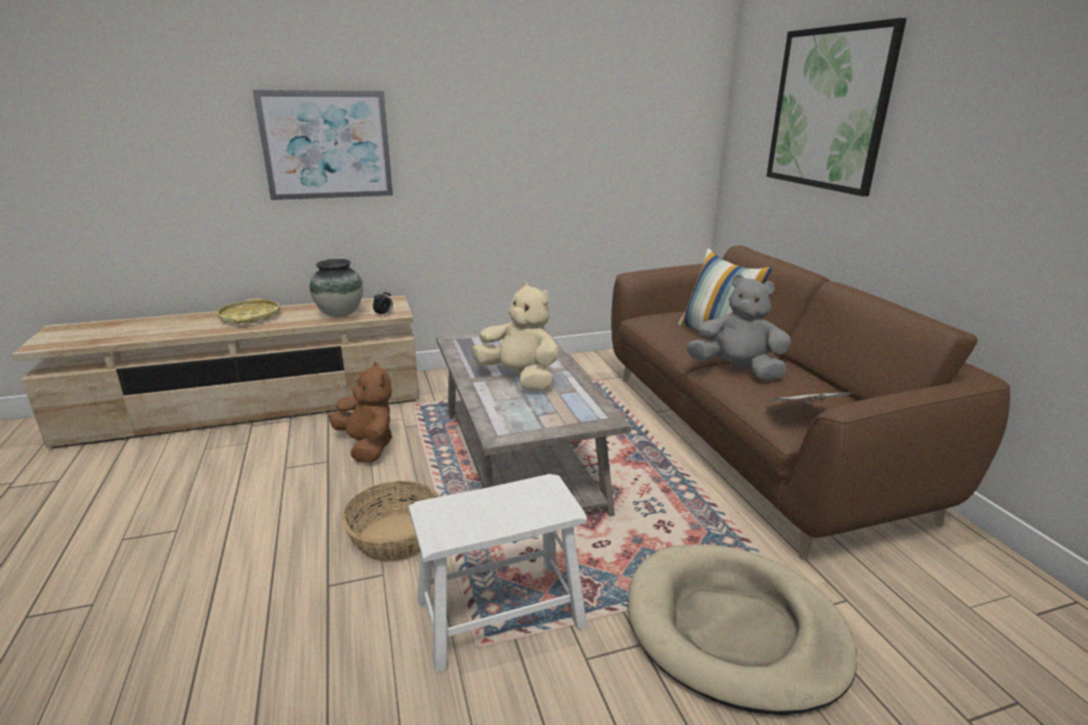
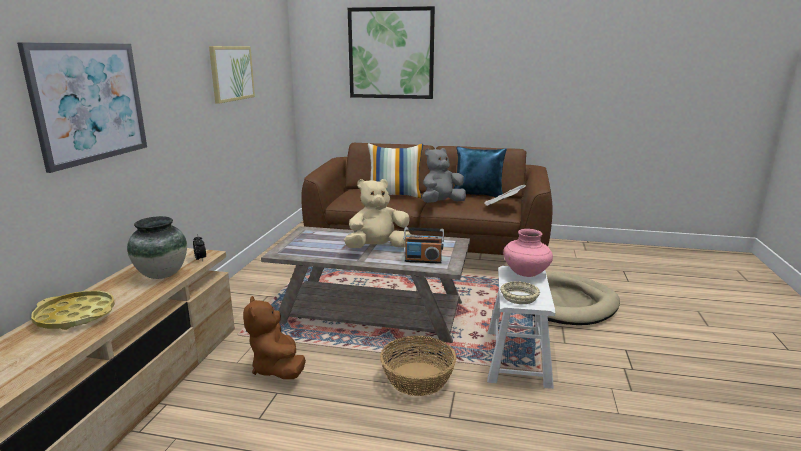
camera: 60 degrees left, 5 degrees down
brown plush toy [329,362,392,463] -> brown plush toy turned 105 degrees counterclockwise [243,296,306,379]
none -> picture [209,46,255,104]
none -> radio [403,227,444,264]
none -> blue pillow [454,147,507,200]
none -> beige bowl [500,281,540,304]
none -> pink vase [503,229,553,277]

